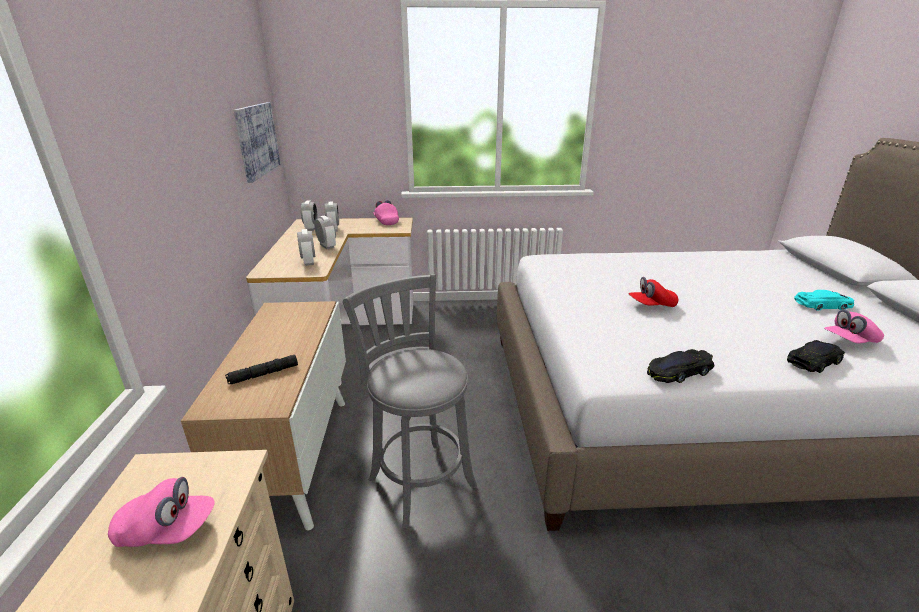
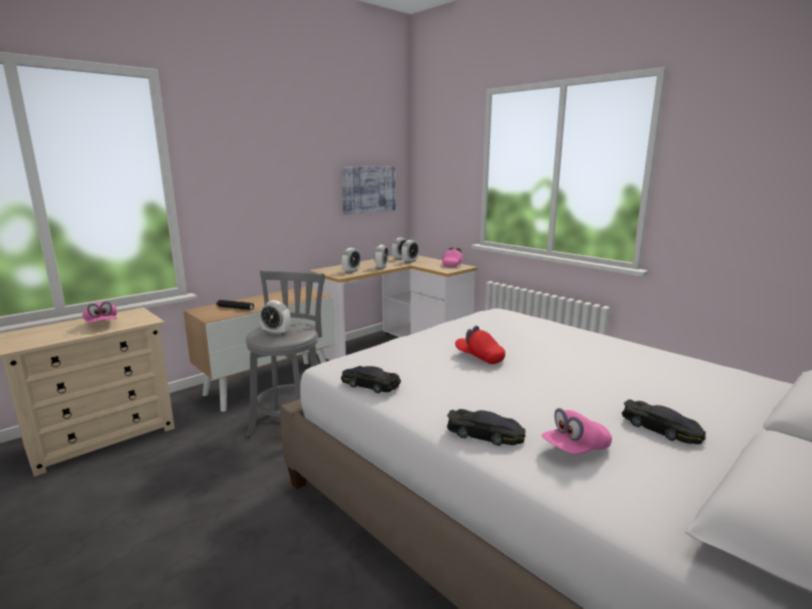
camera: 50 degrees right, 10 degrees down
turquoise toy car [794,290,854,311] -> black toy car [622,399,706,444]
pink cap [824,309,884,343] -> pink cap turned 60 degrees counterclockwise [542,408,612,454]
none -> alarm clock [260,300,291,336]

